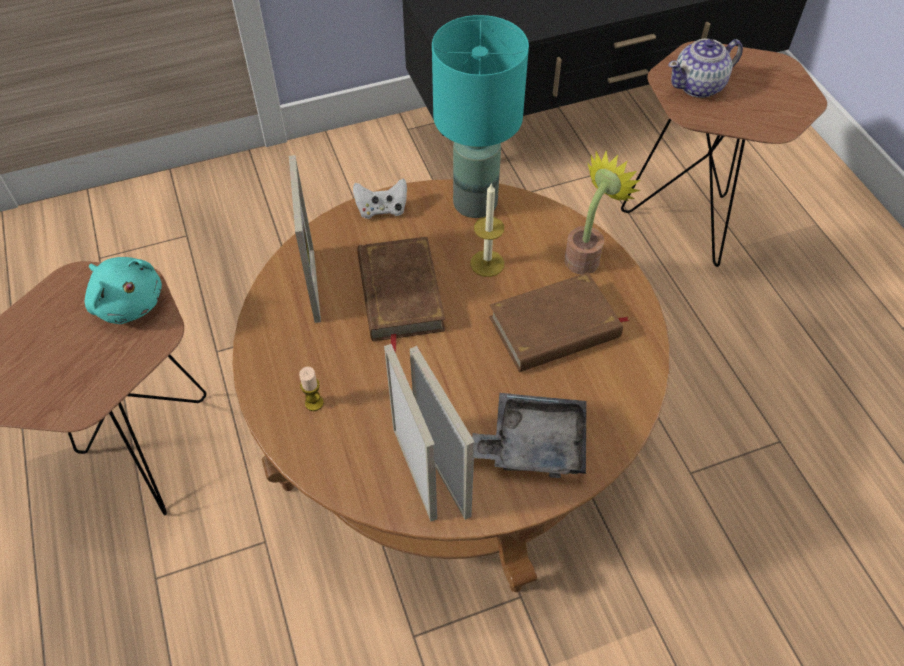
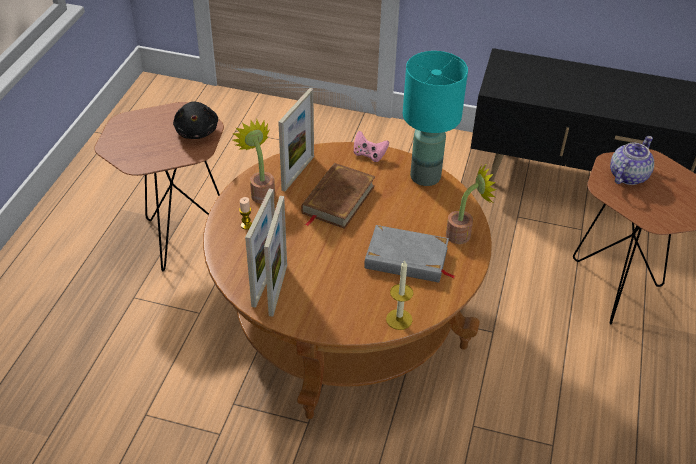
camera: 35 degrees right, 10 degrees down
turquoise plush toy [85,257,162,324] -> black plush toy [173,101,218,139]
white game controller [353,179,407,219] -> pink game controller [354,131,389,162]
candle [470,183,504,277] -> candle moved to [386,261,413,330]
grey tray [472,393,586,478] -> none
brown book [489,272,630,372] -> grey book [364,225,455,283]
teapot [668,39,743,98] -> teapot turned 120 degrees clockwise [610,136,654,185]
none -> potted plant [232,119,275,204]

